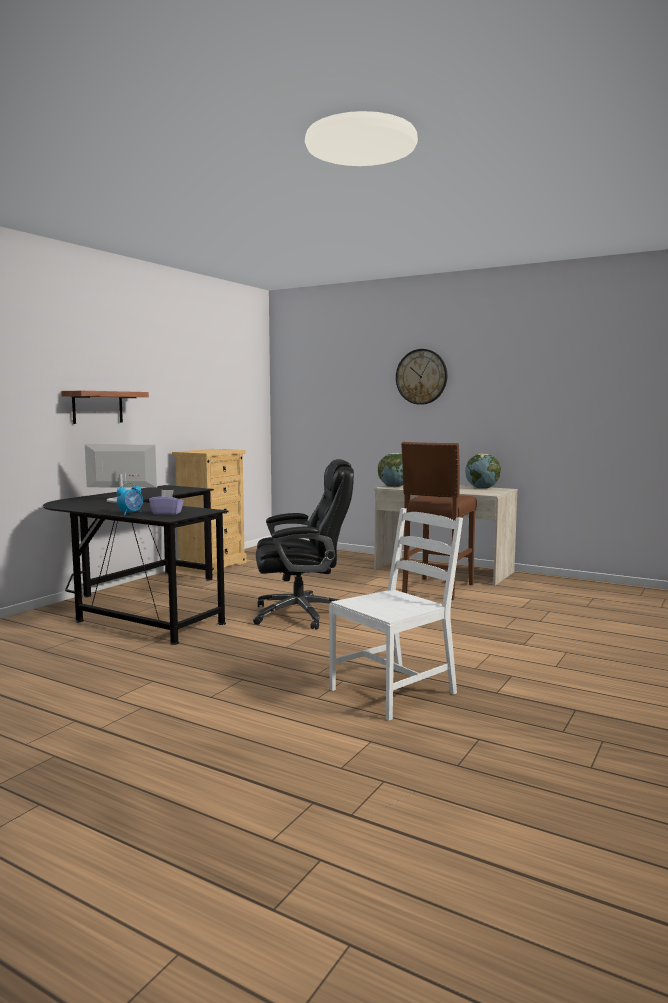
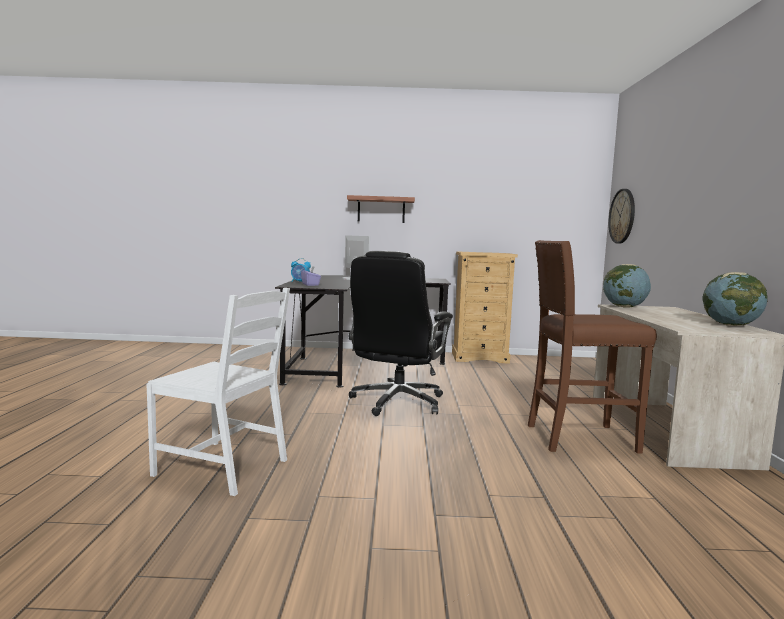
camera: 60 degrees right, 0 degrees up
black office chair [253,459,354,630] -> black office chair turned 60 degrees clockwise [349,251,453,416]
wall clock [396,349,447,405] -> wall clock moved to [608,189,635,244]

